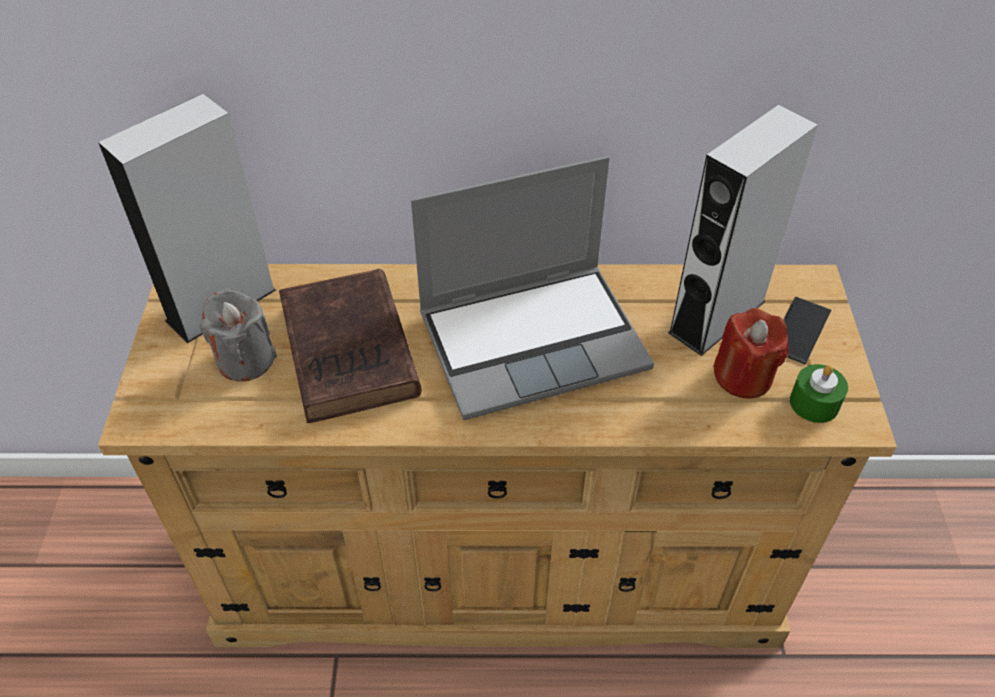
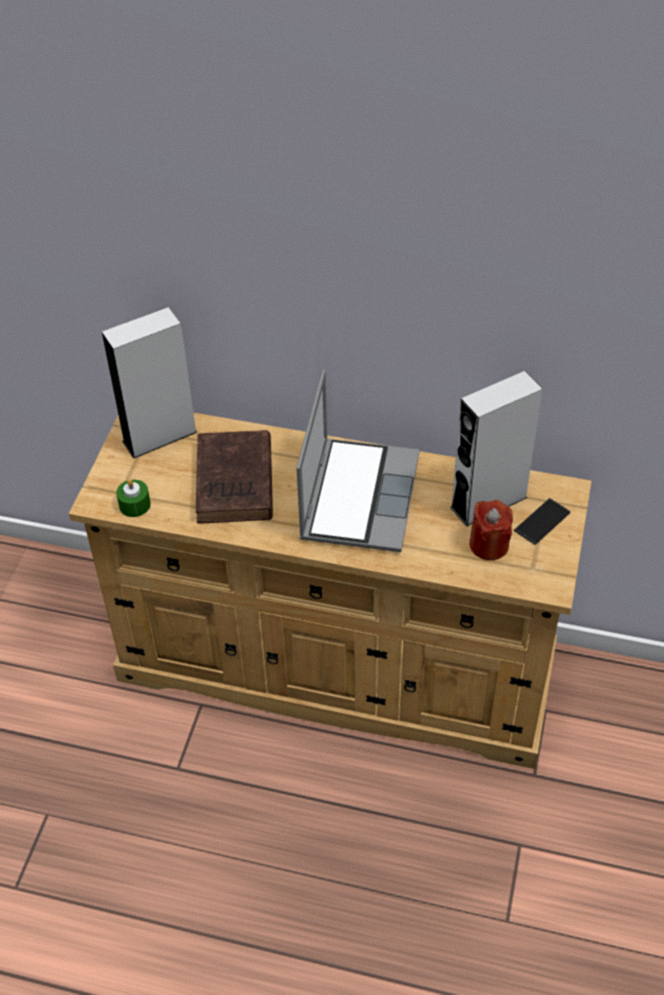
camera: 15 degrees right, 0 degrees up
grey candle [199,288,277,381] -> none
laptop [411,156,654,420] -> laptop turned 75 degrees counterclockwise [296,370,419,552]
green candle [790,364,848,423] -> green candle moved to [116,479,151,517]

